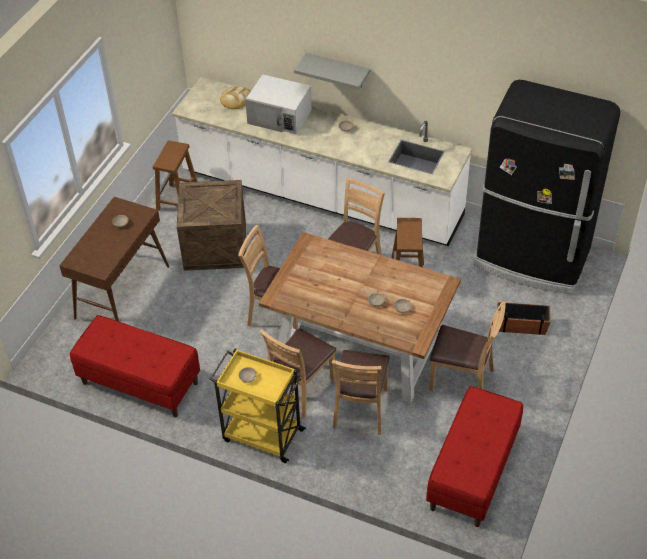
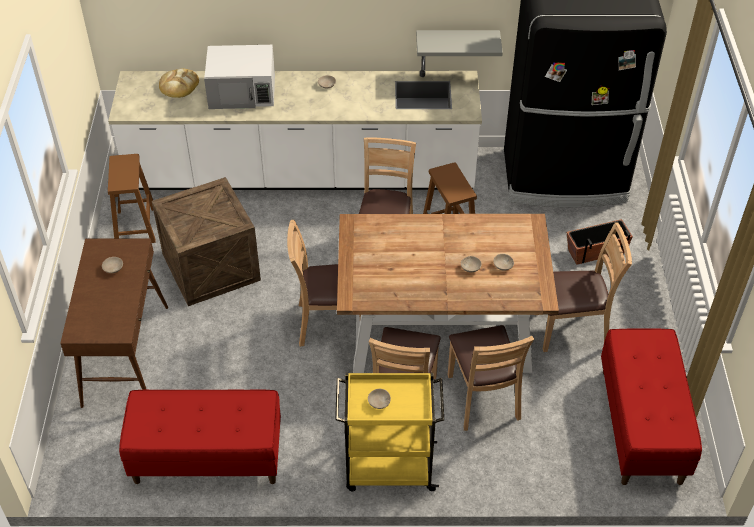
camera: 25 degrees left, 0 degrees up
grey shelf [294,53,371,90] -> grey shelf moved to [416,30,503,56]

